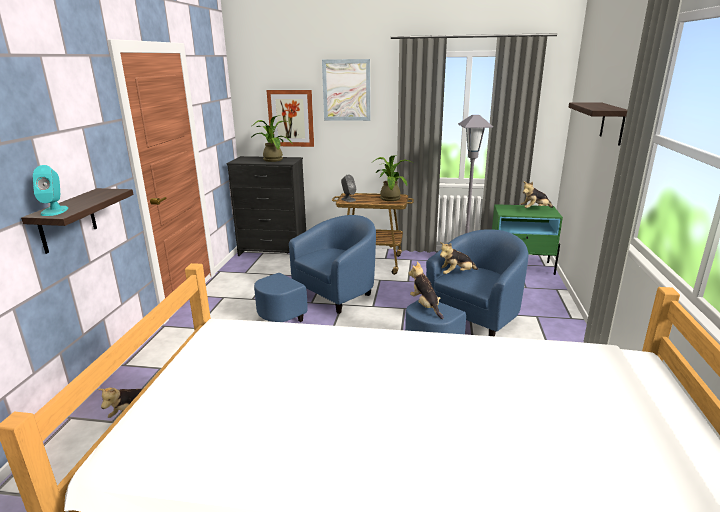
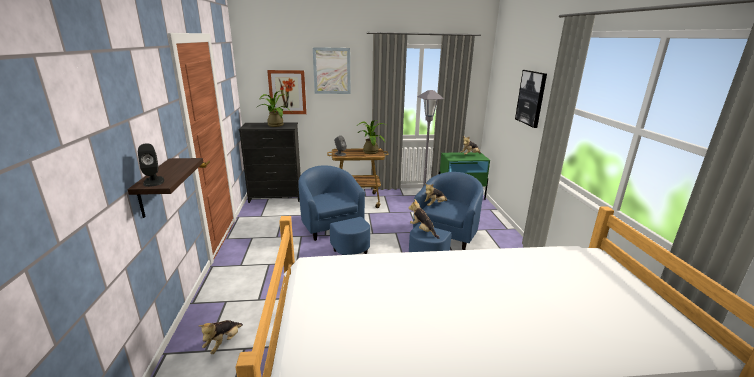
camera: 15 degrees left, 0 degrees up
turquoise speaker [33,165,68,216] -> black speaker [138,143,164,187]
blue armchair [254,215,376,322] -> blue armchair turned 60 degrees counterclockwise [298,165,370,255]
shelf [568,103,627,145] -> picture [515,70,547,128]

